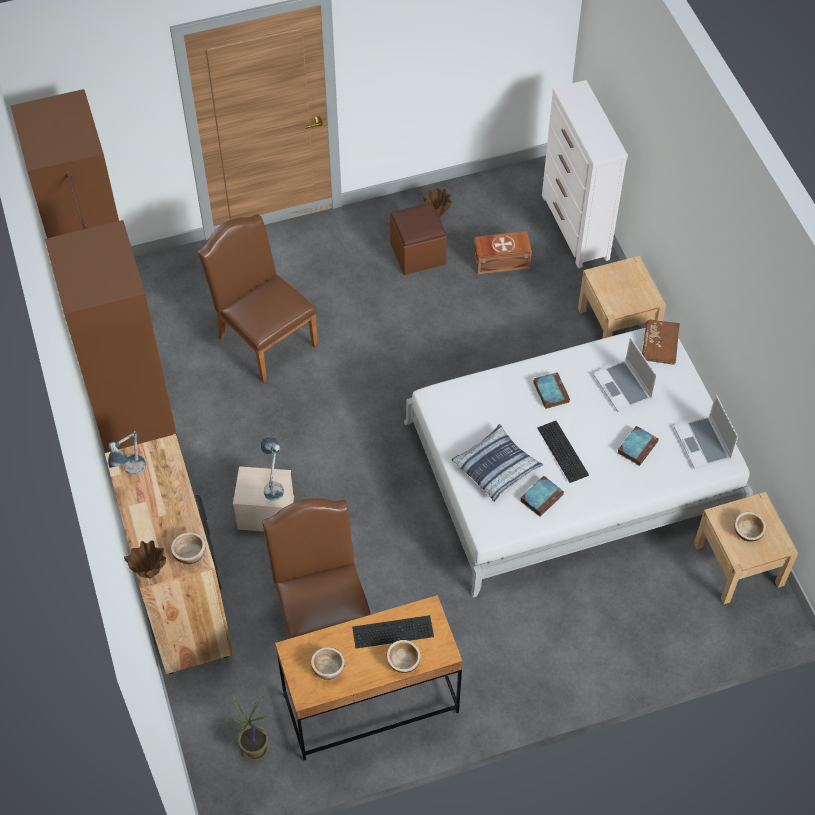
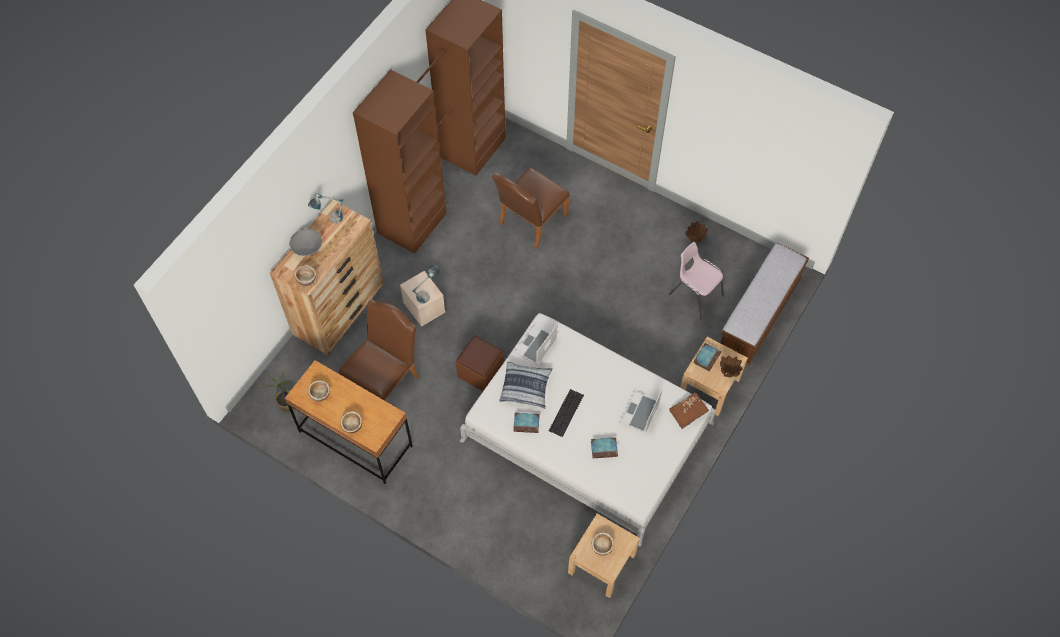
camera: 50 degrees right, 5 degrees up
brown vase [124,540,166,579] -> brown vase moved to [720,356,743,378]
brown chair [197,214,318,383] -> brown chair turned 150 degrees counterclockwise [492,167,570,249]
keyboard [352,615,434,648] -> none
brown ottoman [390,203,447,275] -> brown ottoman moved to [456,335,504,391]
brown storage box [474,231,532,274] -> pink chair [669,242,724,320]
book [534,372,570,409] -> book moved to [694,343,721,371]
white dresser [542,80,628,268] -> bench [721,242,809,366]
laptop [674,394,738,469] -> laptop moved to [514,324,557,365]
none -> grey bowl [289,229,322,256]

